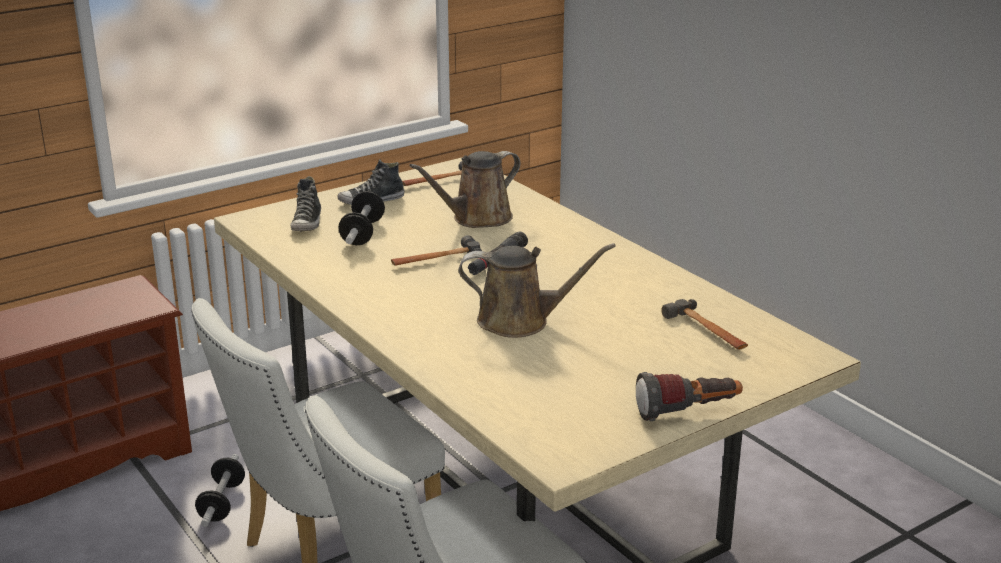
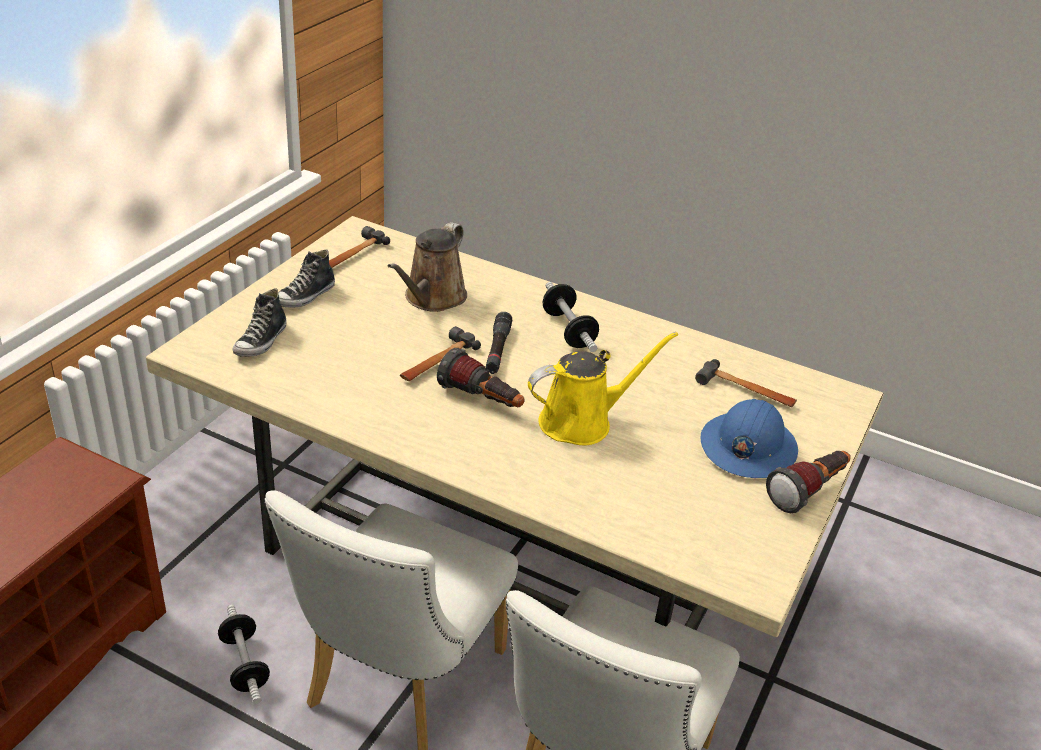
camera: 30 degrees left, 10 degrees up
shoe [291,176,321,232] -> shoe turned 45 degrees clockwise [233,288,287,357]
dumbbell [338,191,385,245] -> dumbbell moved to [543,282,599,352]
brown watering can [459,243,615,338] -> yellow watering can [528,332,678,445]
none -> flashlight [437,348,525,407]
none -> blue hard hat [700,399,798,478]

